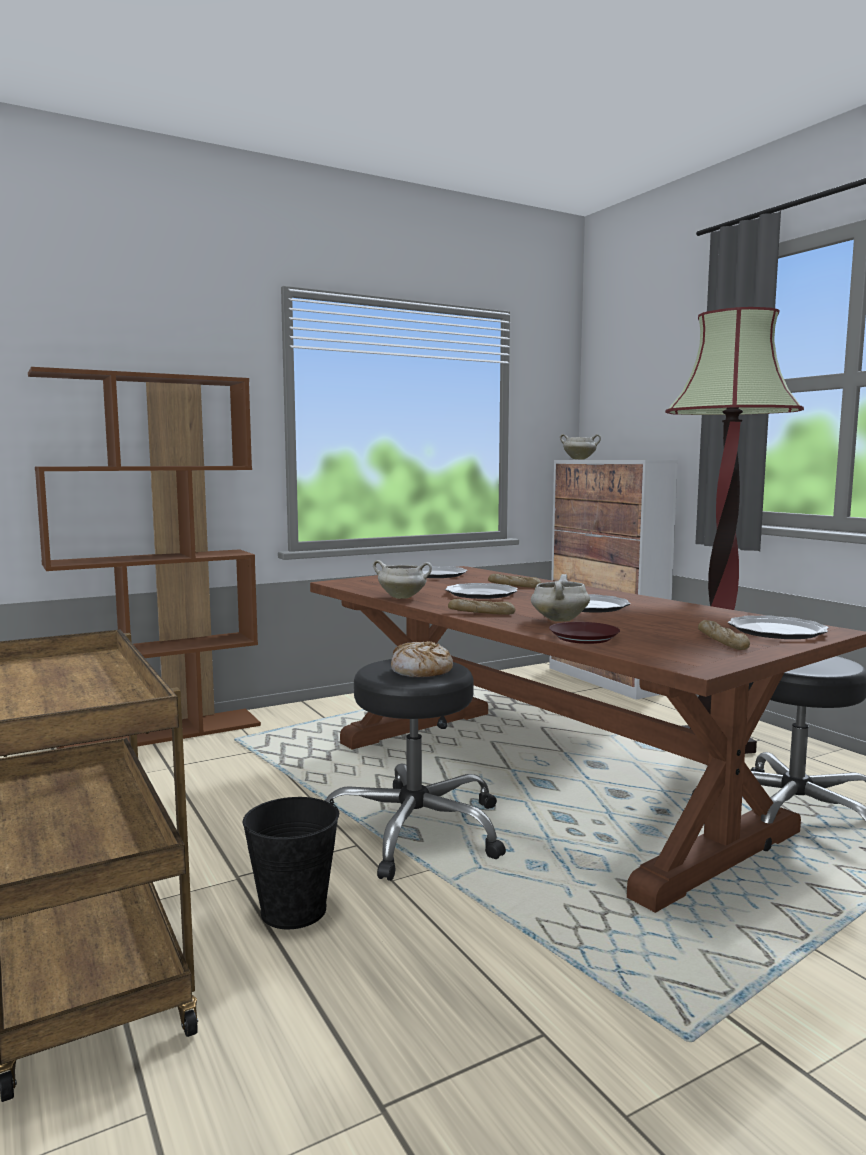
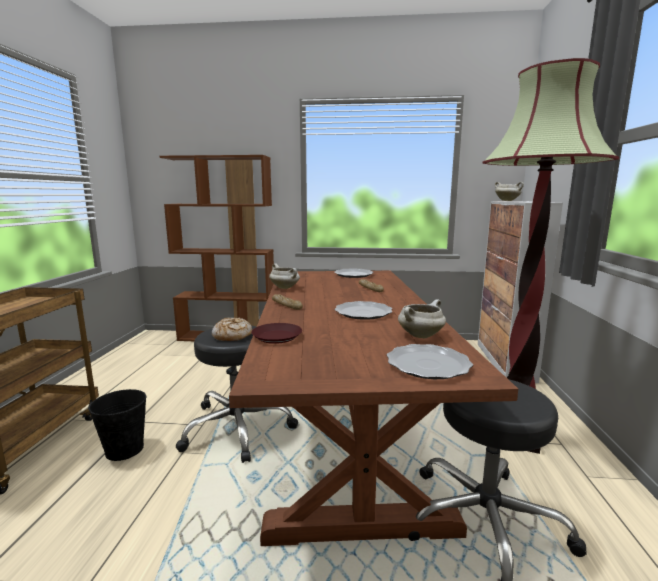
camera: 35 degrees right, 5 degrees up
plate [445,583,518,599] -> none
white cooking pot [531,574,590,622] -> white cooking pot moved to [398,299,446,338]
bread [698,620,750,650] -> none

